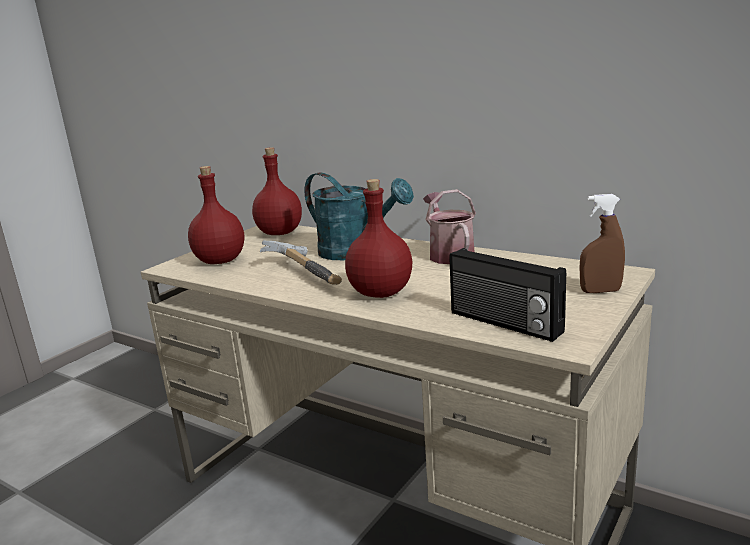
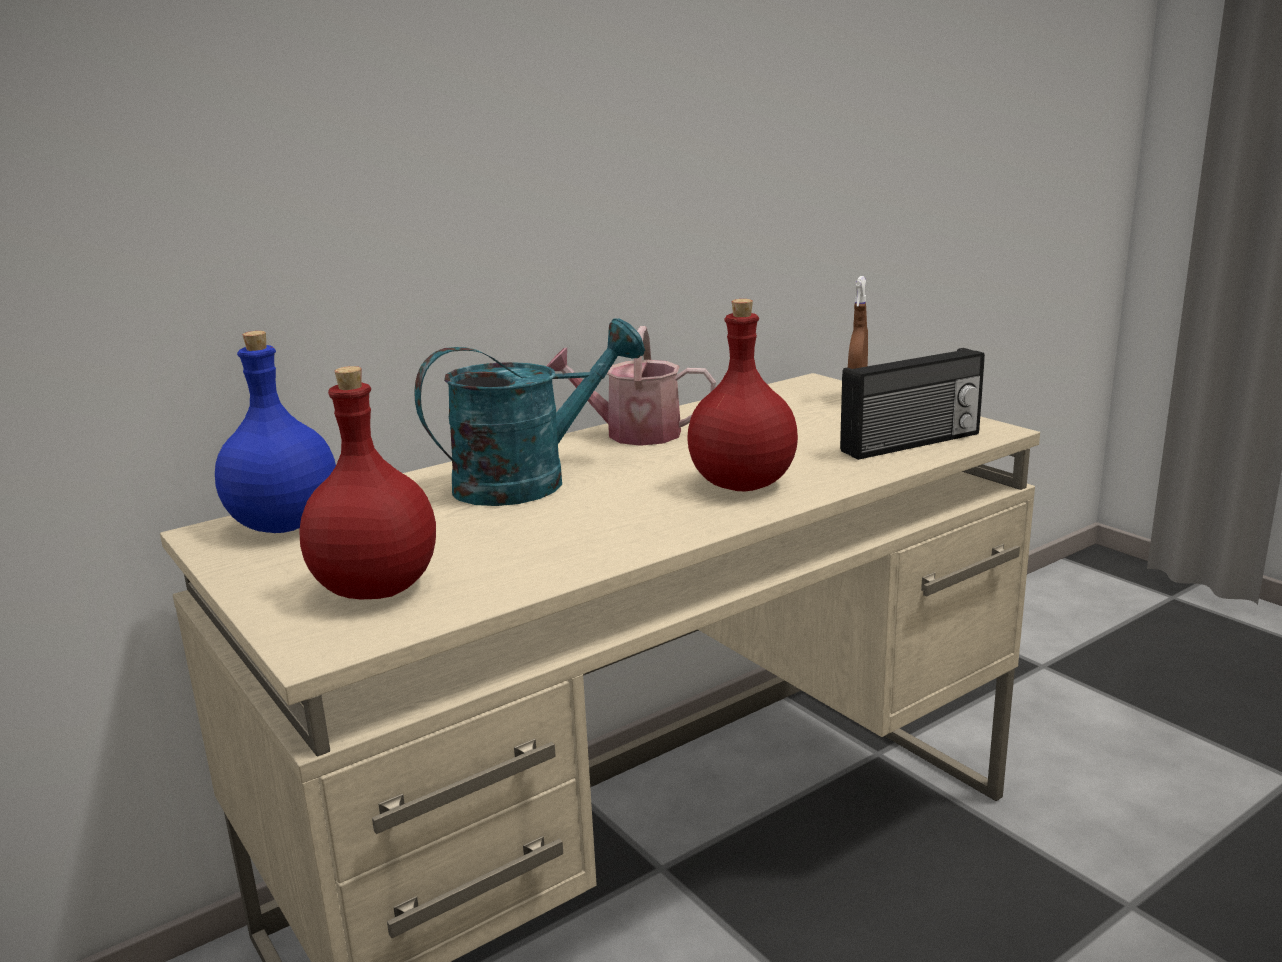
camera: 70 degrees left, 0 degrees up
red bottle [252,147,302,235] -> blue bottle [215,331,336,533]
hammer [260,240,342,285] -> none

